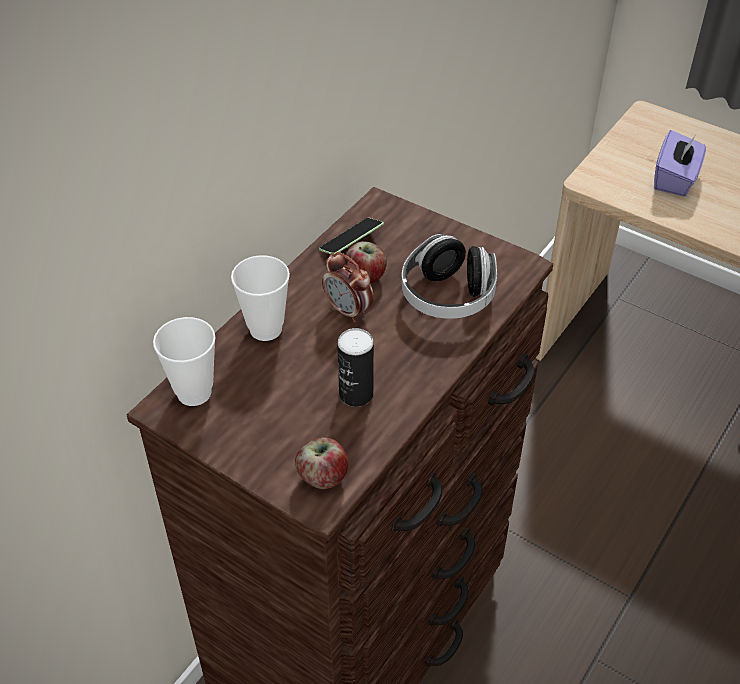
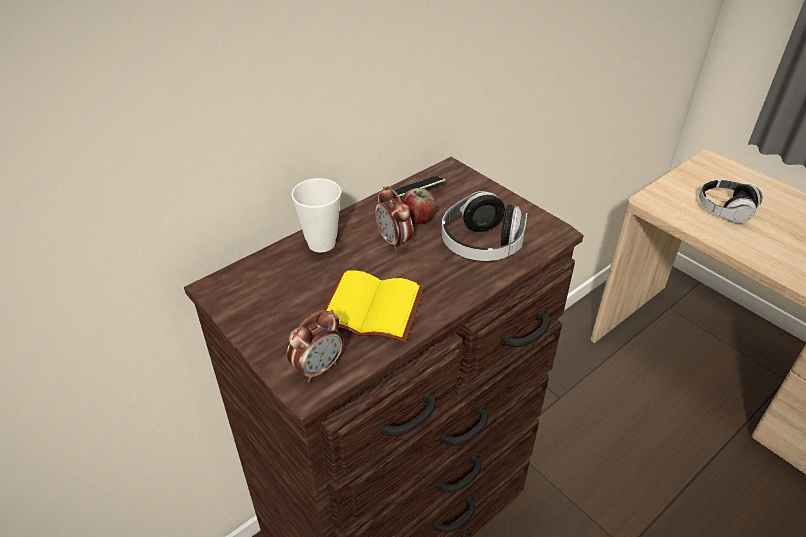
camera: 15 degrees right, 5 degrees down
cup [153,317,216,406] -> none
apple [295,438,348,489] -> alarm clock [287,310,344,382]
can [337,328,374,407] -> yellow book [323,271,424,343]
purple tissue box [654,130,706,196] -> headphones [699,180,763,223]

